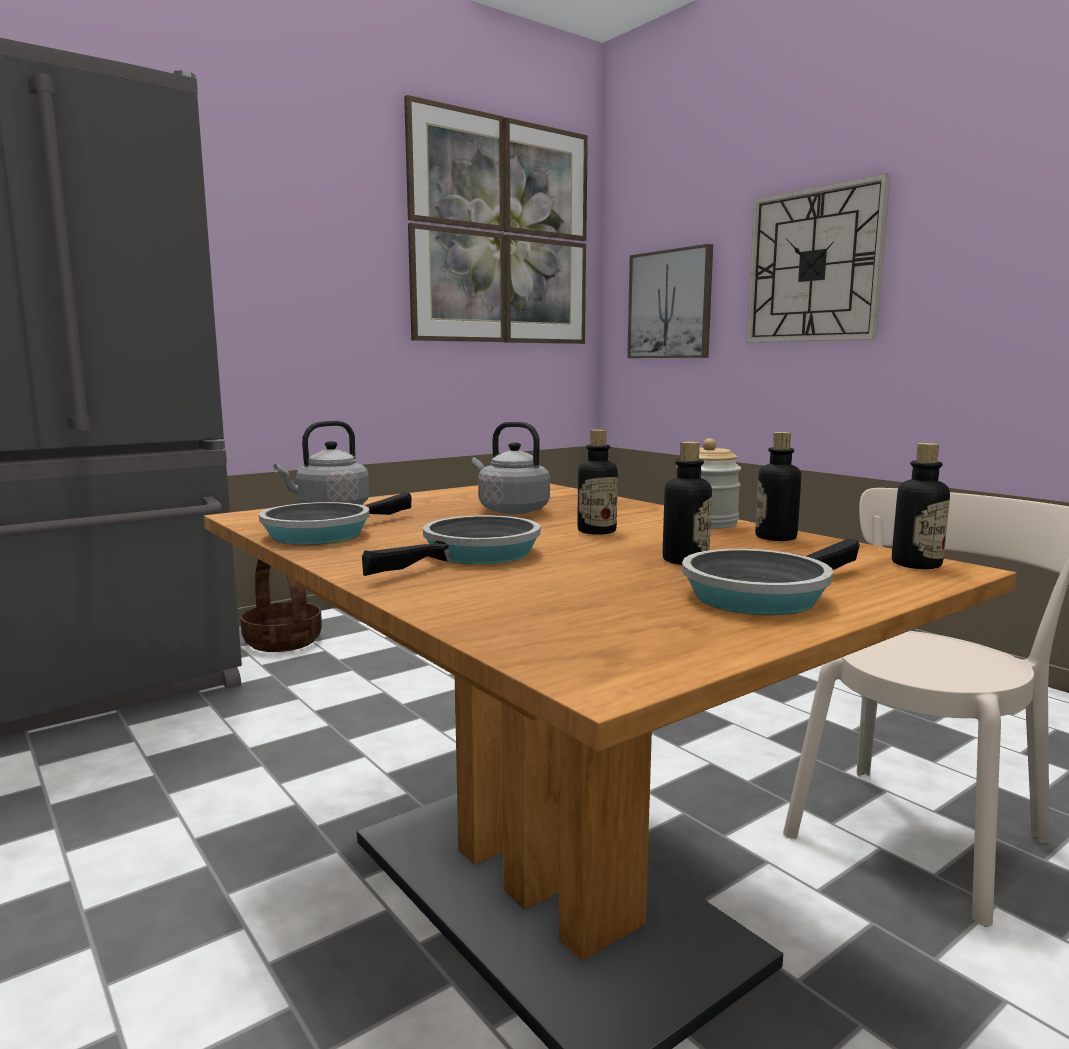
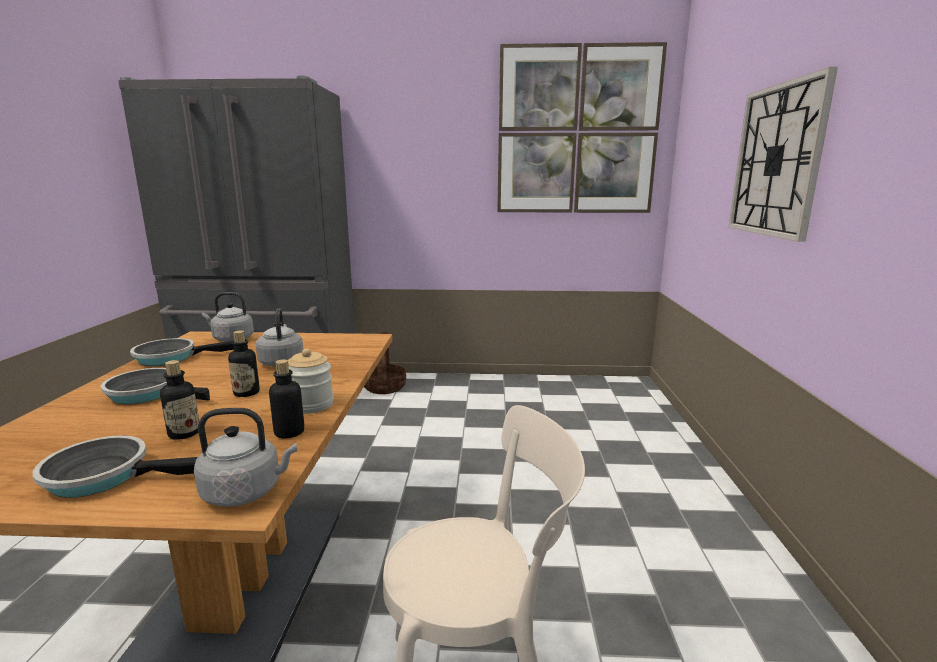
camera: 40 degrees right, 5 degrees up
frying pan [362,515,541,576] -> frying pan turned 150 degrees counterclockwise [101,368,210,404]
picture [627,244,713,358] -> none
bottle [892,443,950,569] -> grey kettle [194,408,297,507]

